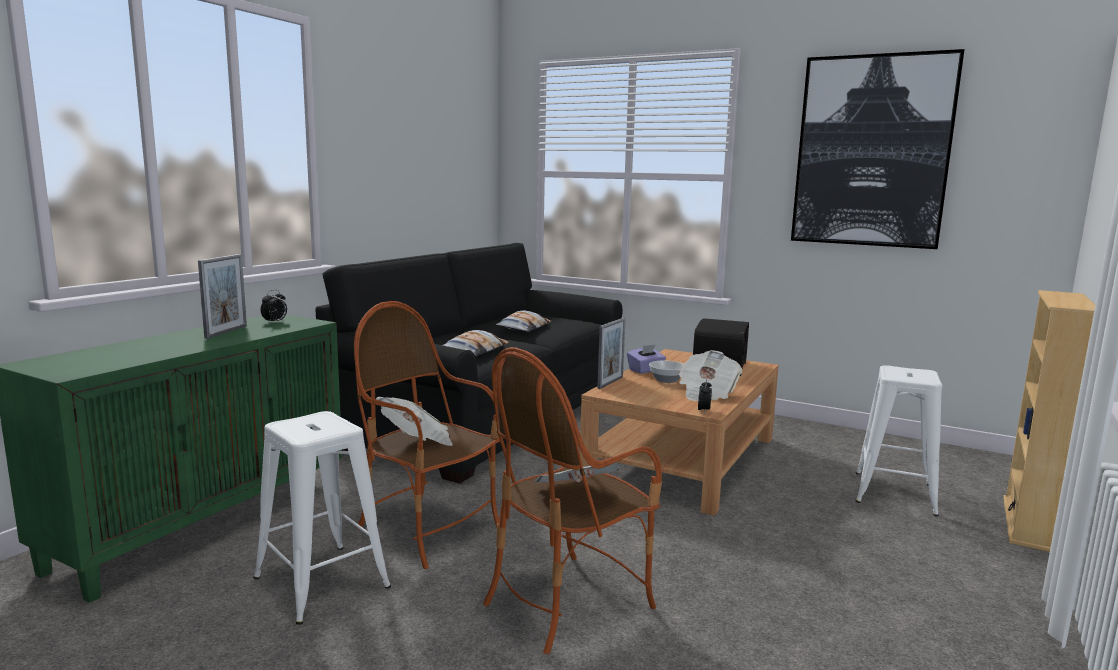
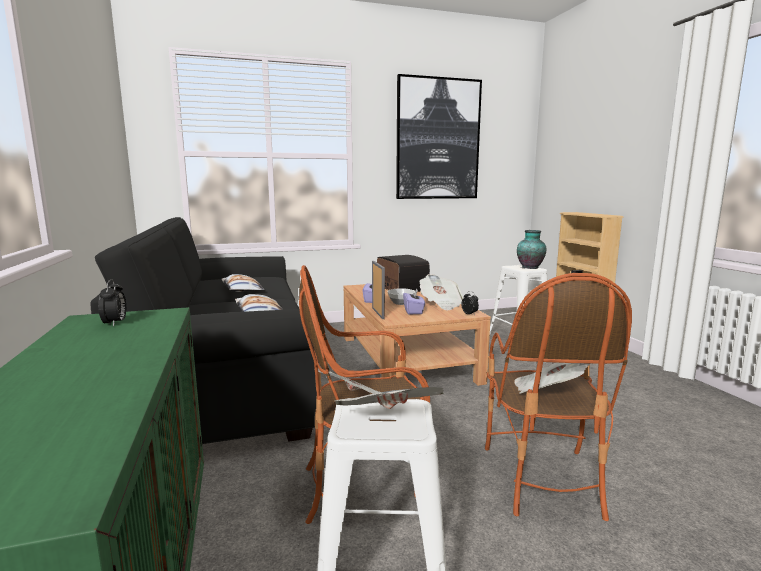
camera: 45 degrees left, 0 degrees up
picture frame [198,254,247,339] -> none
none -> newspaper [334,387,444,409]
none -> purple tissue box [403,288,425,314]
none -> vase [517,230,546,269]

